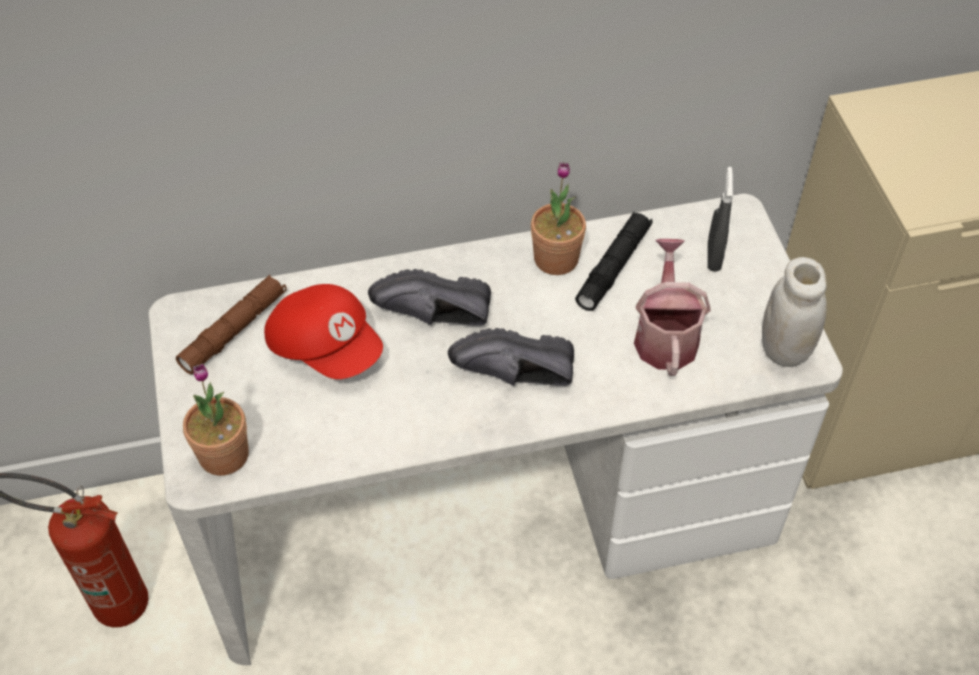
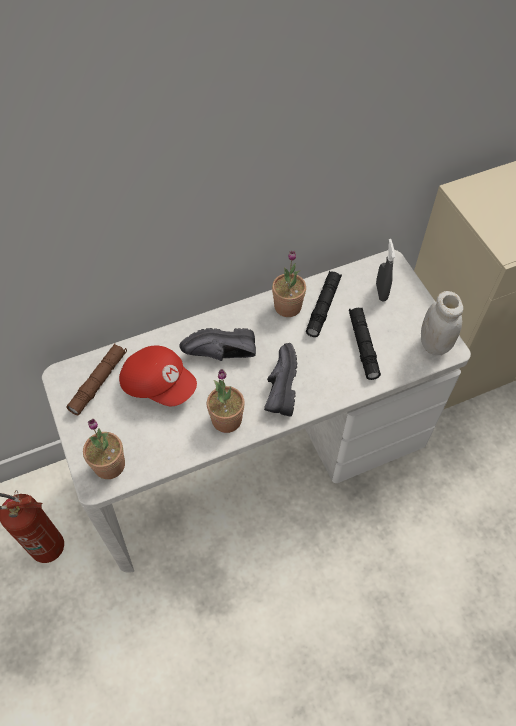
camera: 10 degrees left, 5 degrees up
black shoe [448,328,574,386] -> black shoe turned 105 degrees clockwise [264,343,297,416]
watering can [634,239,711,376] -> black flashlight [349,308,381,380]
none -> potted plant [207,369,245,433]

